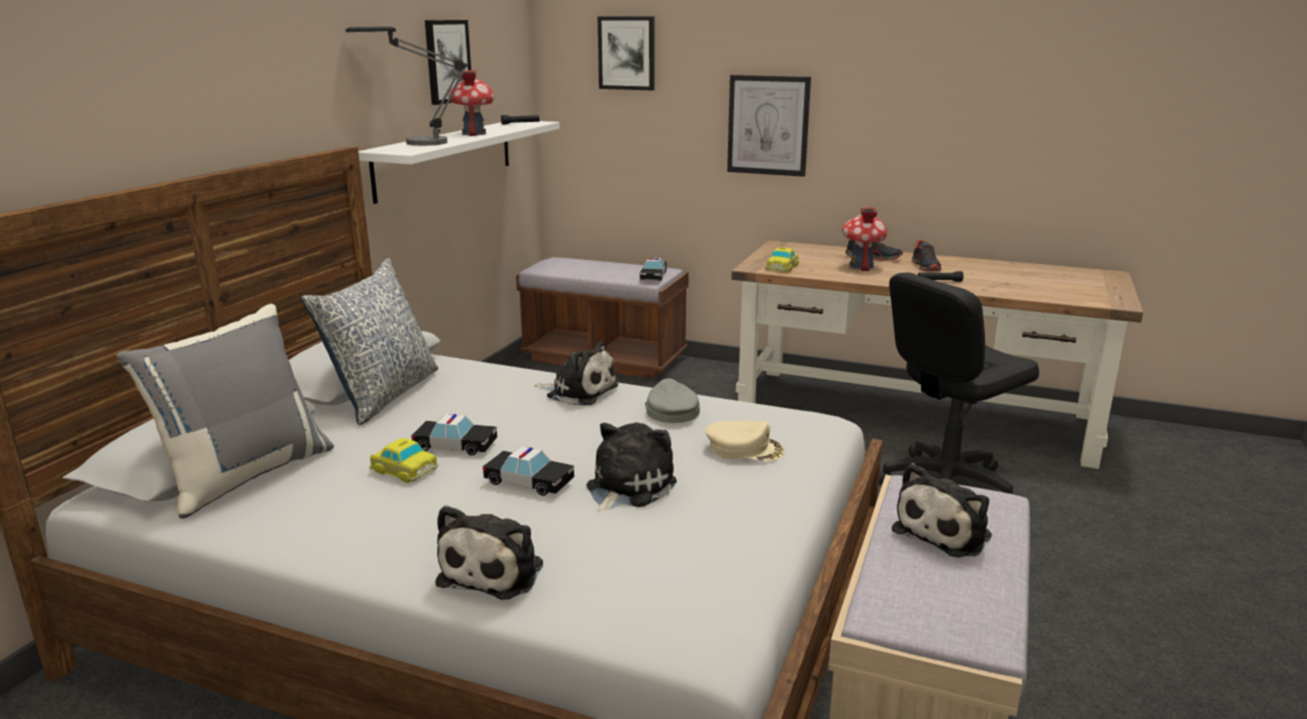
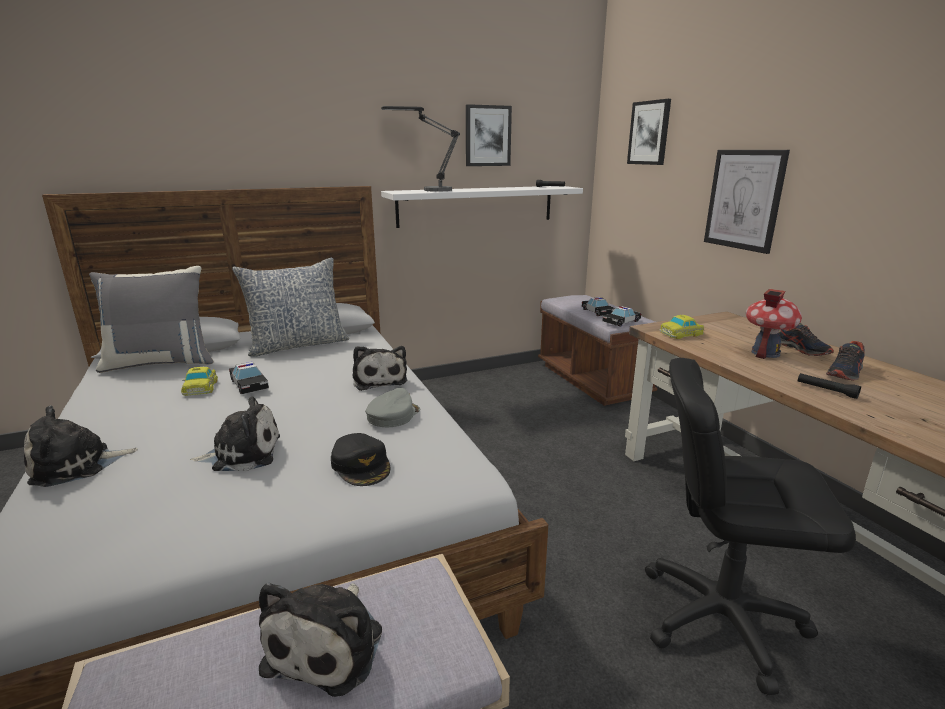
camera: 45 degrees right, 0 degrees up
toy house [448,70,494,136] -> none
toy car [483,446,574,496] -> toy car moved to [582,297,615,316]
beige cap [706,420,785,461] -> black cap [331,433,390,486]
plush toy [892,463,992,558] -> plush toy turned 75 degrees counterclockwise [259,582,382,697]

